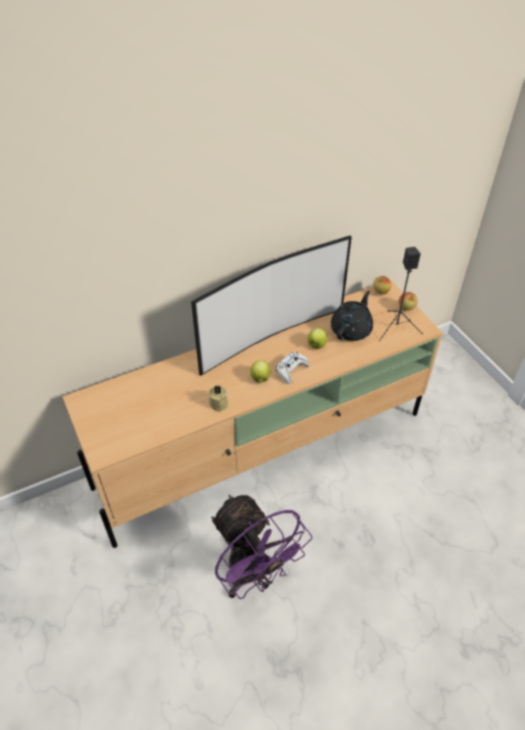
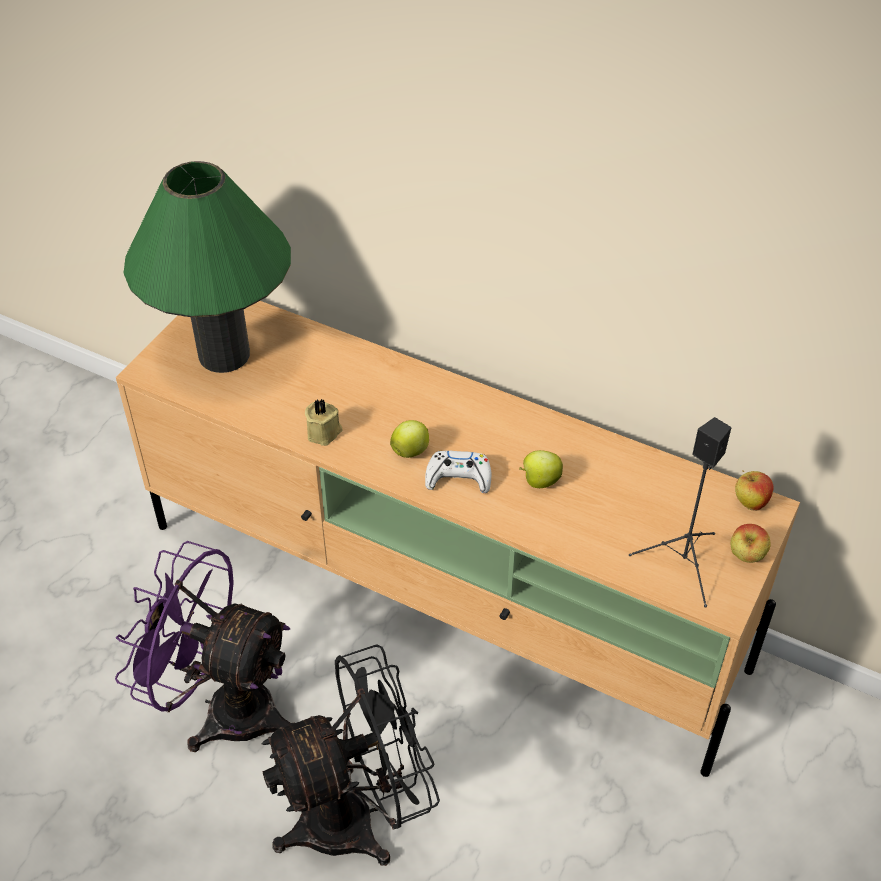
camera: 55 degrees right, 0 degrees up
television [191,236,352,376] -> none
purple fan [211,495,312,599] -> purple fan turned 90 degrees clockwise [115,541,295,752]
black teapot [331,291,373,341] -> none
none -> green table lamp [124,161,291,373]
none -> black fan [262,644,440,866]

